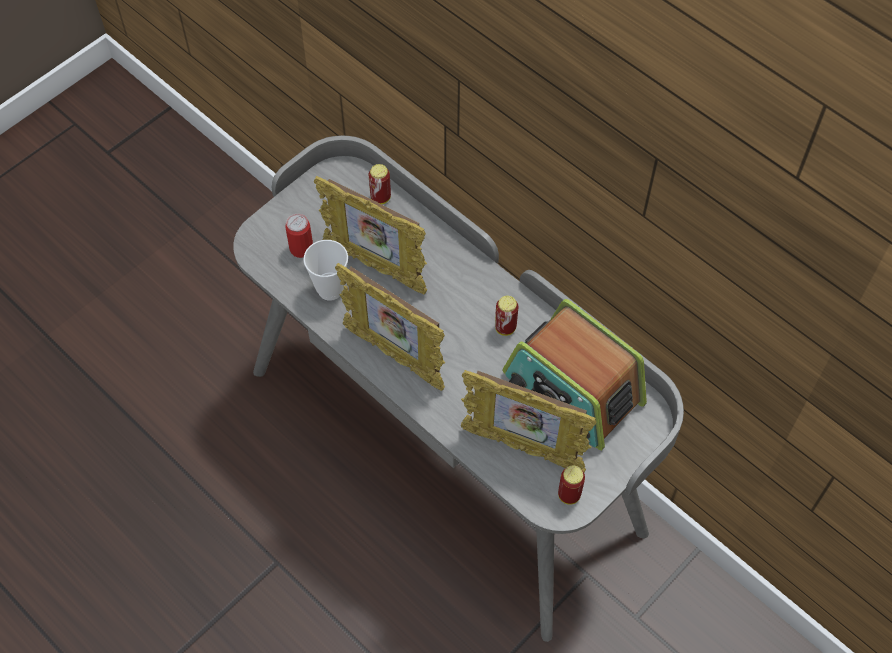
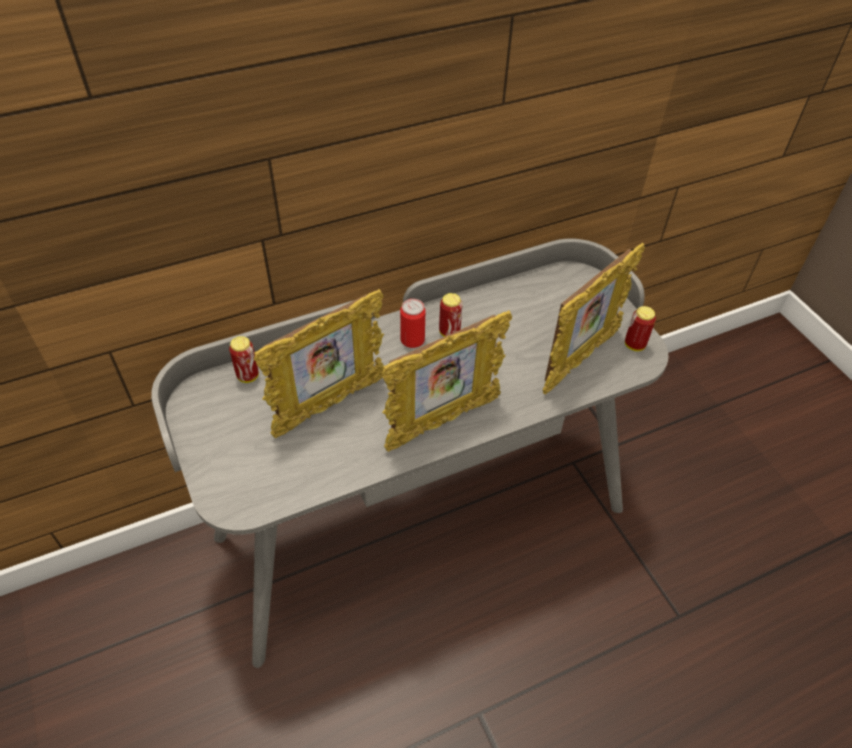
camera: 70 degrees left, 10 degrees down
can [285,214,313,258] -> can moved to [400,299,425,348]
cup [303,240,348,301] -> none
radio [503,299,647,450] -> none

